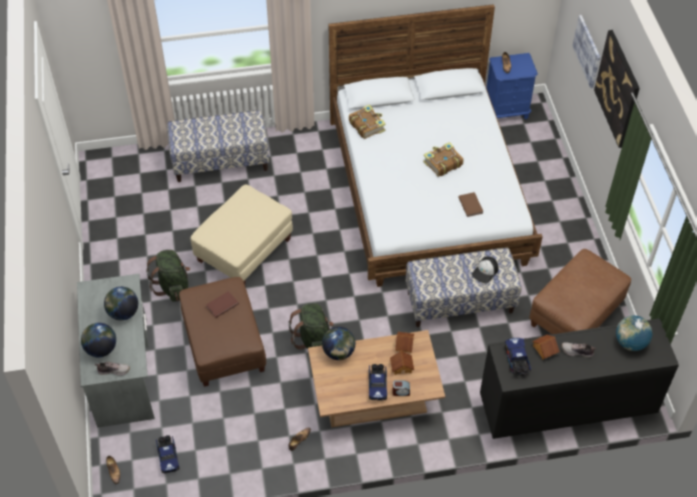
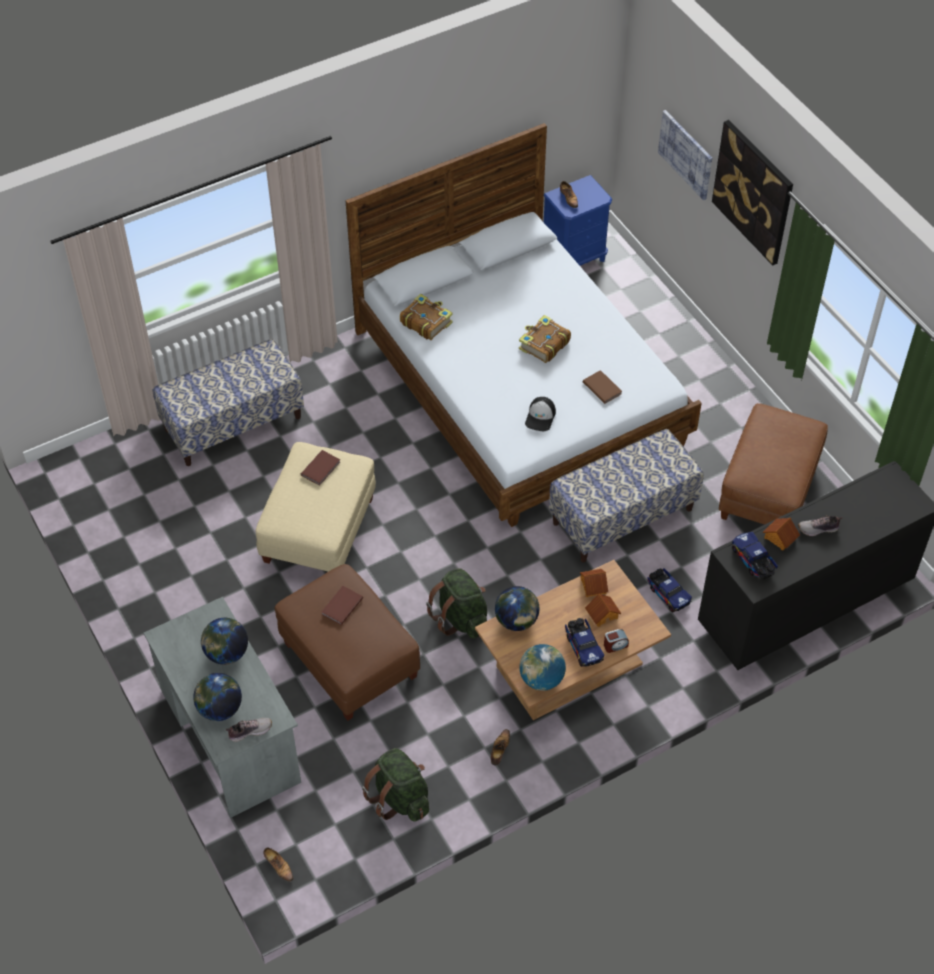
camera: 20 degrees left, 0 degrees up
green backpack [146,250,190,301] -> green backpack moved to [362,748,429,822]
toy truck [156,435,179,473] -> toy truck moved to [647,568,692,612]
cap [472,257,499,283] -> cap moved to [525,397,556,431]
globe [616,316,652,351] -> globe moved to [520,644,566,691]
none -> brown book [301,450,340,486]

